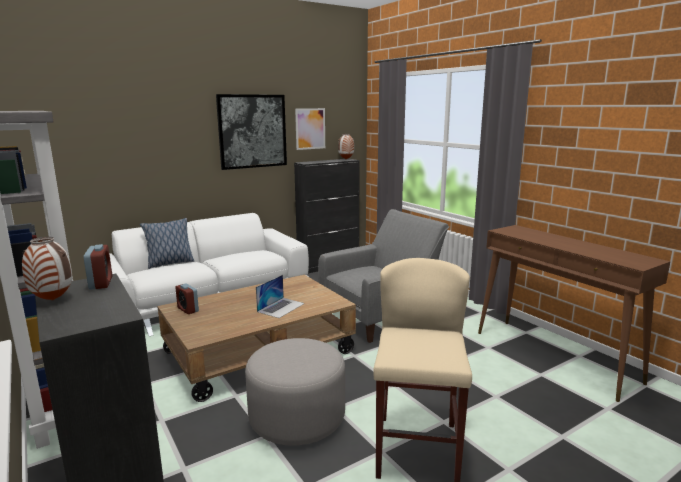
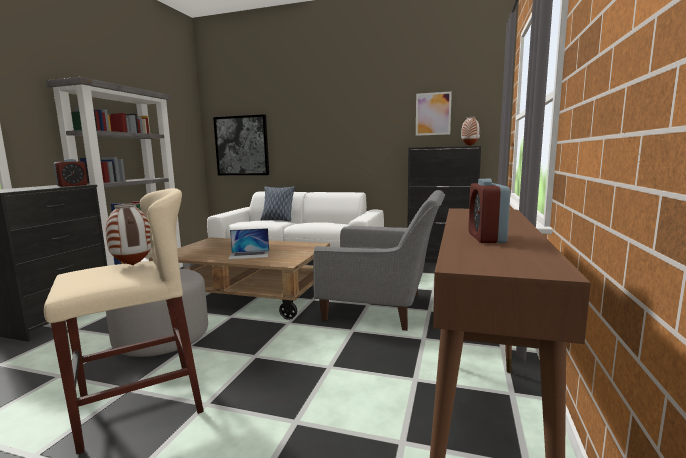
camera: 50 degrees right, 5 degrees down
vase [22,237,72,300] -> vase moved to [106,204,151,265]
alarm clock [175,283,199,314] -> alarm clock moved to [468,179,510,243]
picture [216,94,287,170] -> picture moved to [213,114,269,175]

